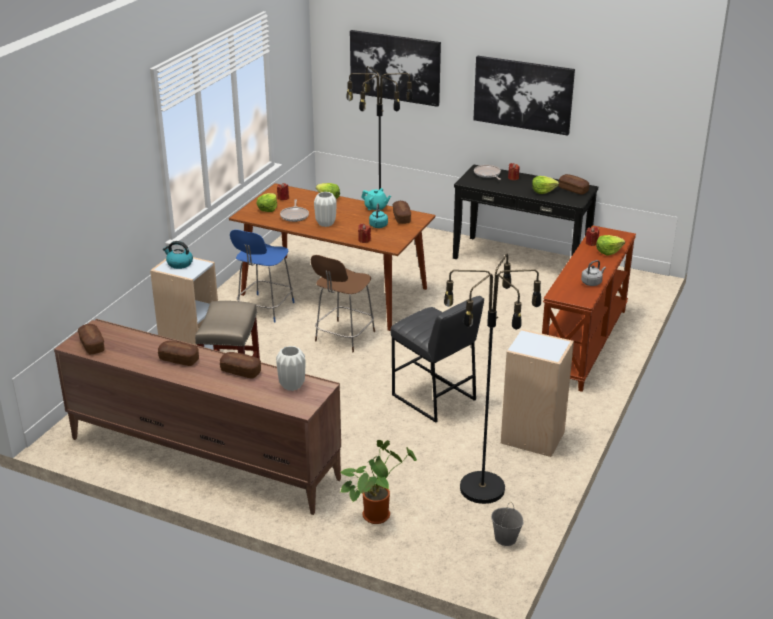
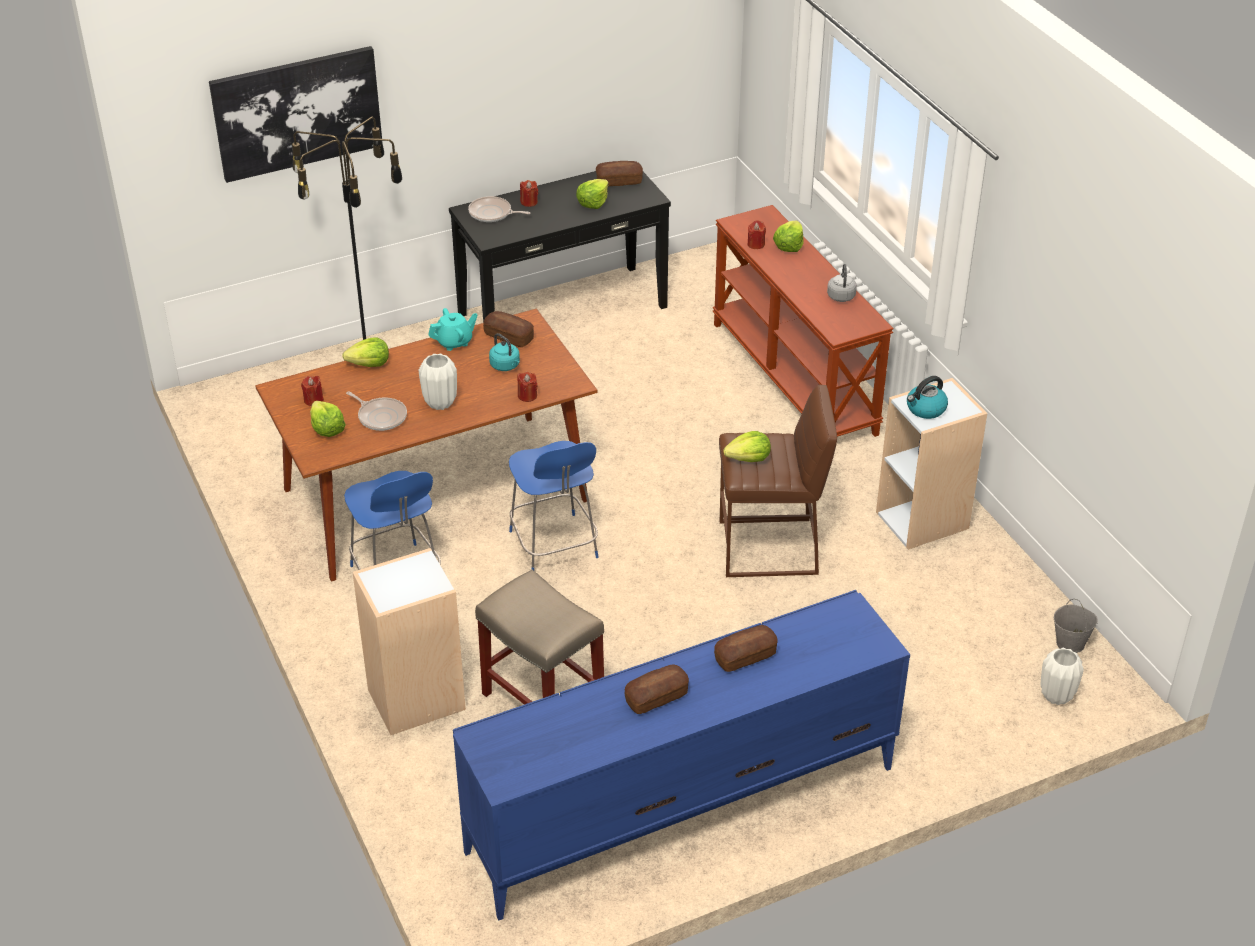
camera: 50 degrees left, 10 degrees up
brown cabinet [54,319,341,515] -> blue cabinet [453,590,910,920]
bread [77,324,105,354] -> none
kettle [163,241,193,269] -> kettle moved to [907,376,948,419]
white vase [276,346,305,391] -> white vase moved to [1040,647,1084,705]
brown chair [311,255,375,353] -> blue chair [509,441,599,570]
potted plant [341,440,417,524] -> none
grey stool [391,296,484,422] -> brown stool [719,385,837,577]
floor lamp [444,253,541,504] -> none
picture [473,56,575,136] -> none
none -> lettuce [723,431,771,462]

